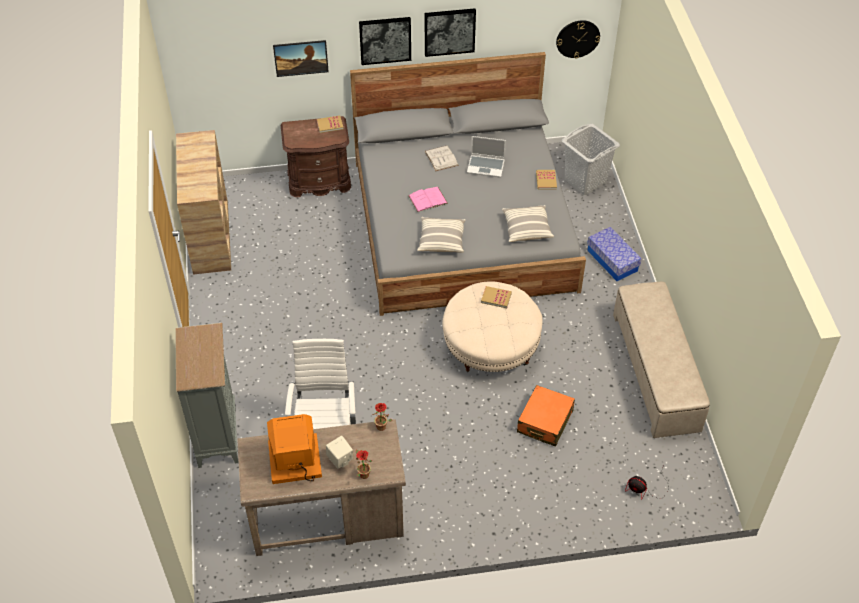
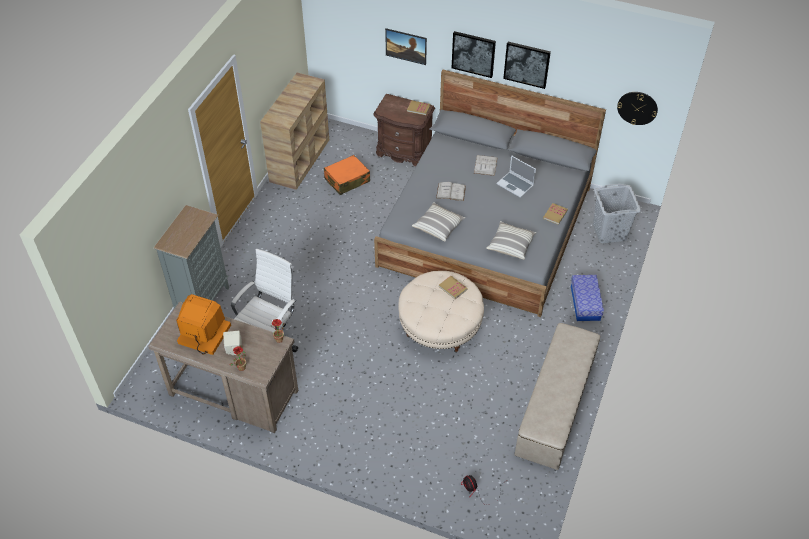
camera: 30 degrees right, 0 degrees up
pink book [408,187,448,212] -> white book [436,182,466,201]
orange suitcase [517,385,575,447] -> orange suitcase moved to [324,155,370,195]

